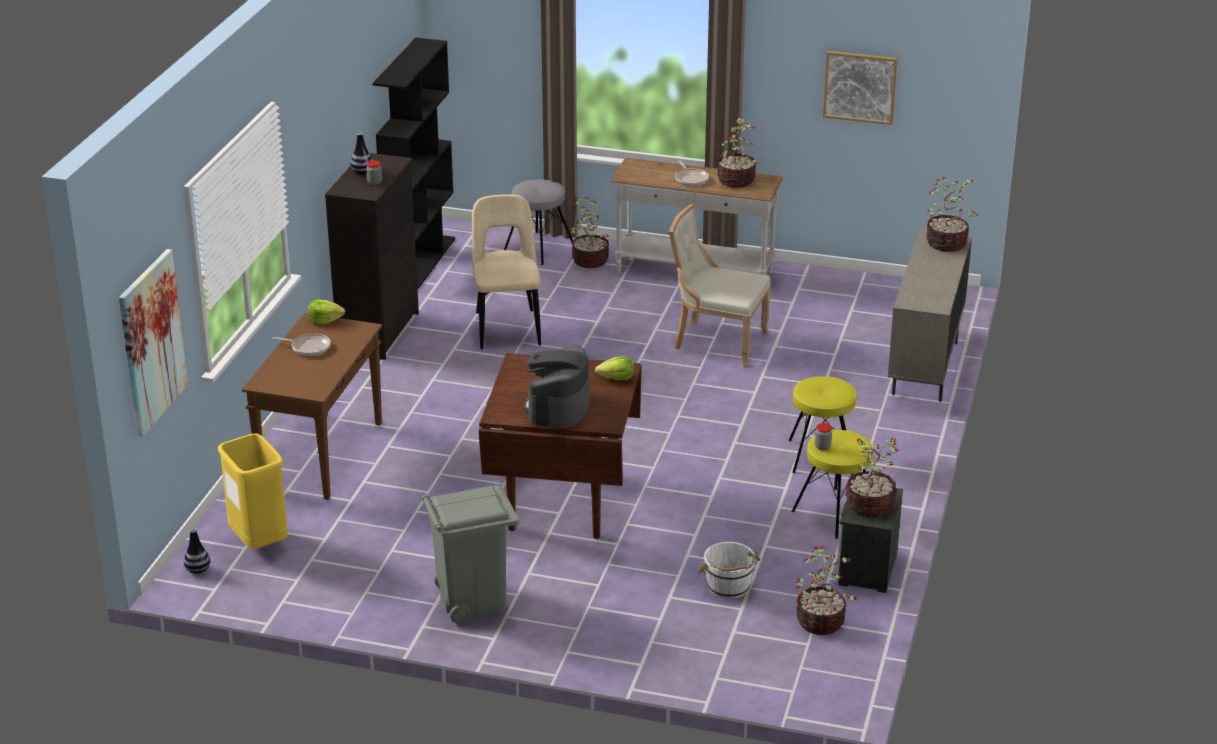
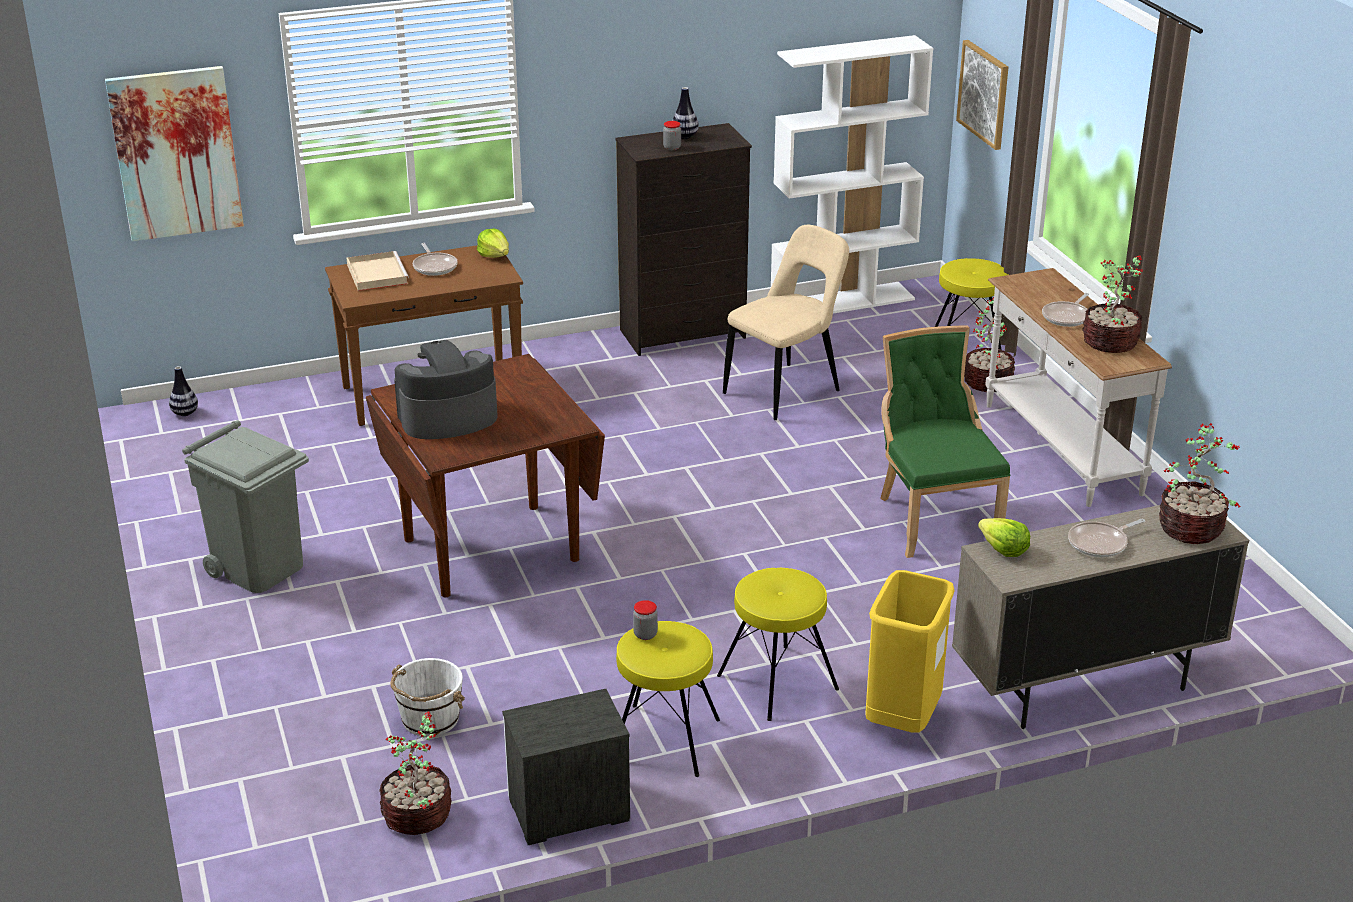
camera: 55 degrees right, 0 degrees up
yellow trash can [218,433,288,549] -> yellow trash can moved to [865,570,955,733]
black bookcase [372,38,455,289] -> white bookcase [771,35,933,313]
grey stool [504,179,573,265] -> yellow stool [935,258,1008,350]
lettuce [595,356,634,380] -> lettuce moved to [978,518,1030,557]
beige chair [669,204,771,367] -> green chair [880,326,1010,558]
picture [823,51,898,125] -> picture moved to [956,40,1008,150]
potted plant [845,438,899,517] -> none
none -> beige tray [347,251,409,291]
none -> frying pan [1068,519,1145,558]

